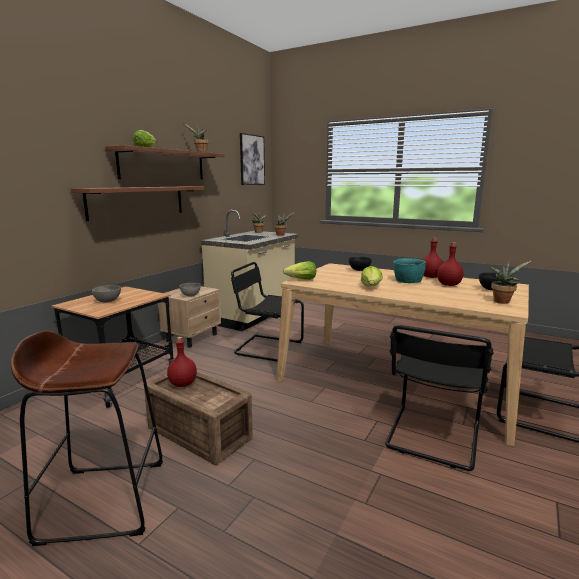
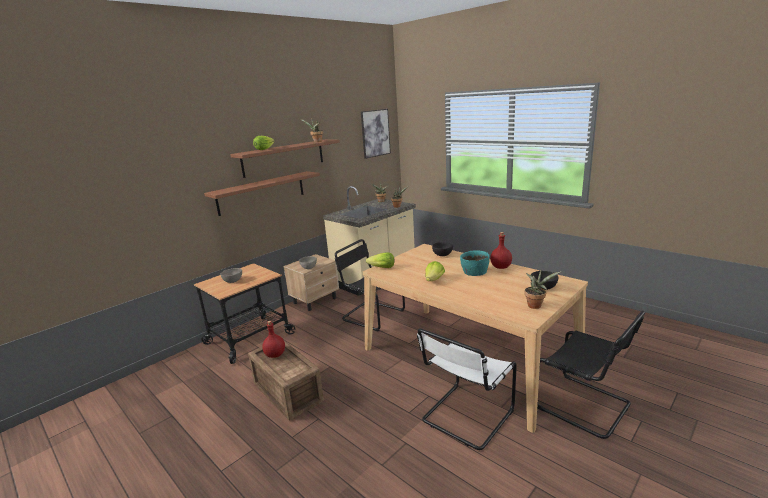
camera: 15 degrees right, 5 degrees up
brown stool [11,331,163,546] -> none
black chair [385,325,494,471] -> white chair [417,328,517,450]
red bottle [437,242,464,286] -> none

